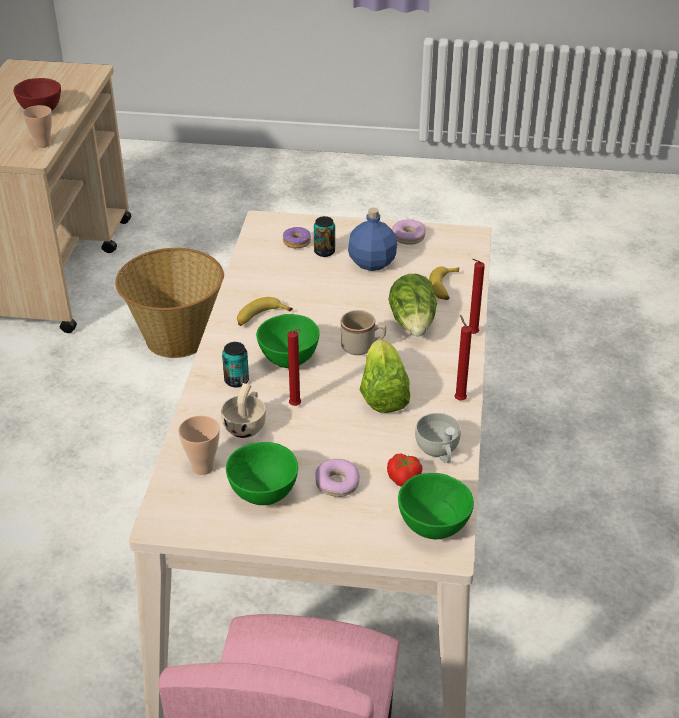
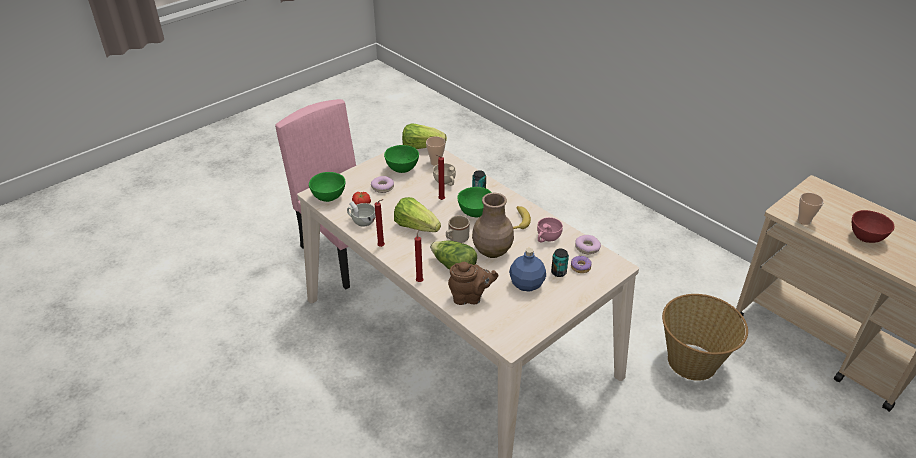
camera: 130 degrees right, 0 degrees up
donut [392,219,426,245] -> donut moved to [575,235,601,254]
banana [429,266,459,300] -> brown teapot [448,262,498,305]
none -> lettuce [402,123,447,149]
none -> brown vase [472,193,514,258]
none -> pink cup [537,217,563,243]

